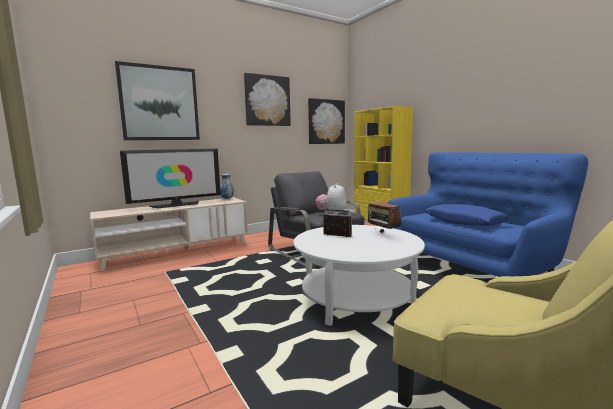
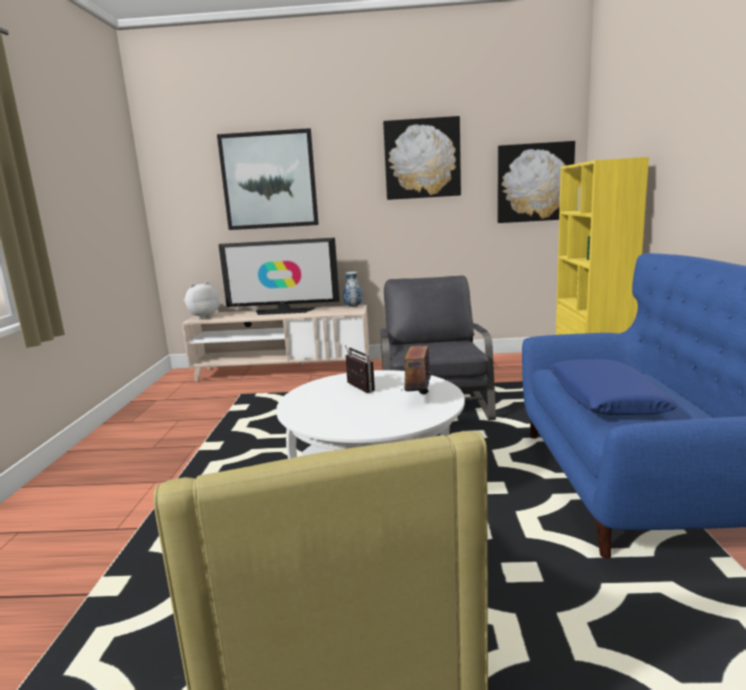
camera: 35 degrees right, 5 degrees up
plush toy [316,183,347,214] -> plush toy moved to [183,282,219,319]

